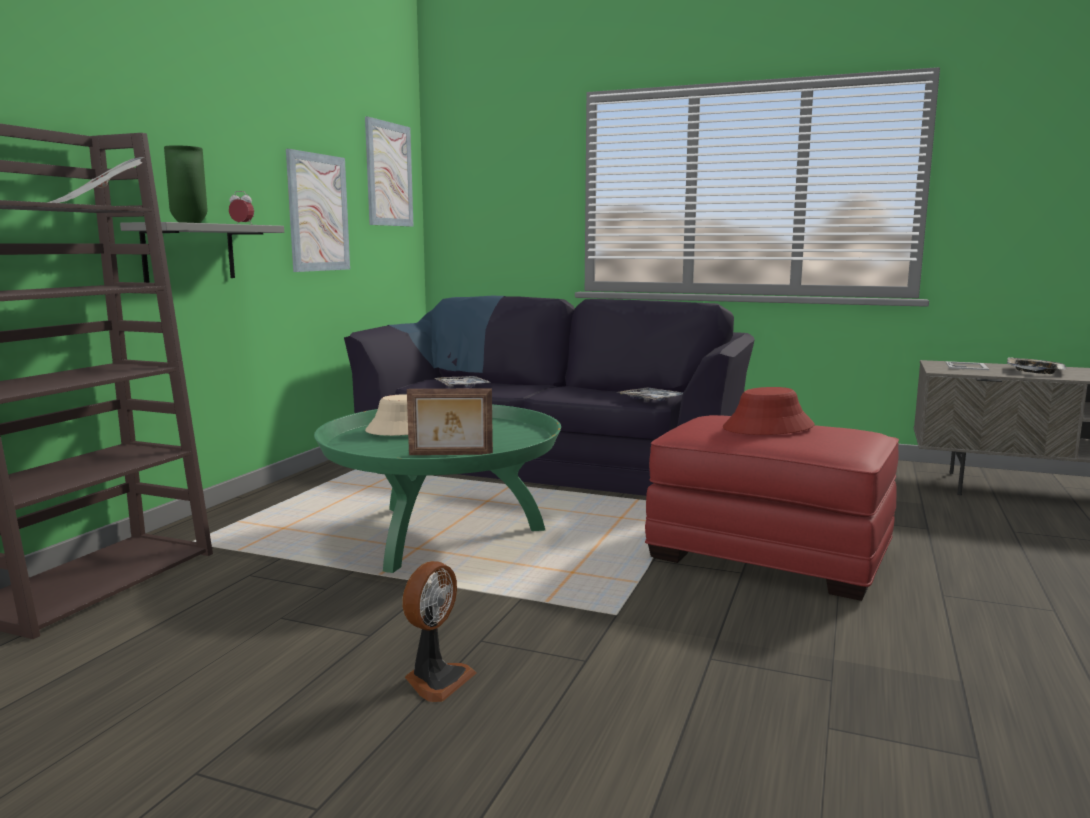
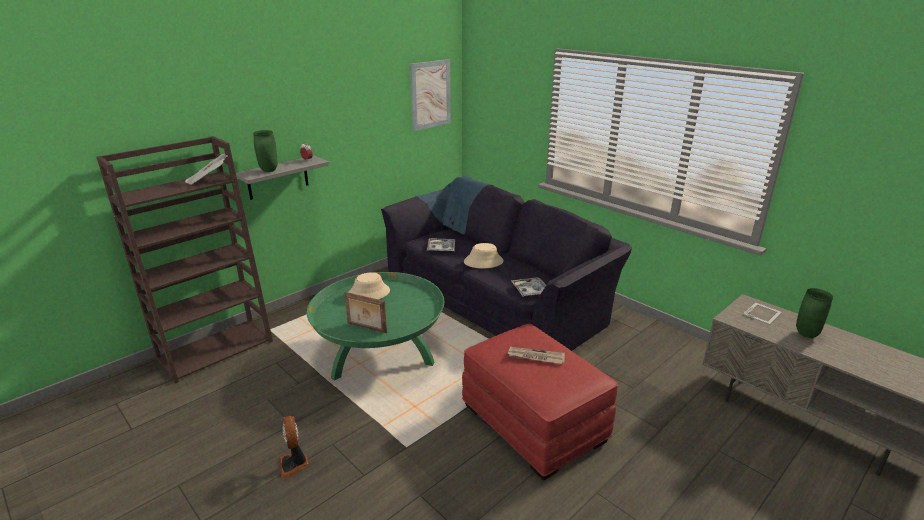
camera: 25 degrees right, 15 degrees up
picture [286,149,350,272] -> none
fan [402,561,476,702] -> fan turned 105 degrees clockwise [279,416,309,479]
red hat [723,387,815,435] -> newspaper [507,347,565,364]
tray [1007,357,1066,374] -> green vase [796,288,833,338]
none -> beige hat [464,243,504,269]

